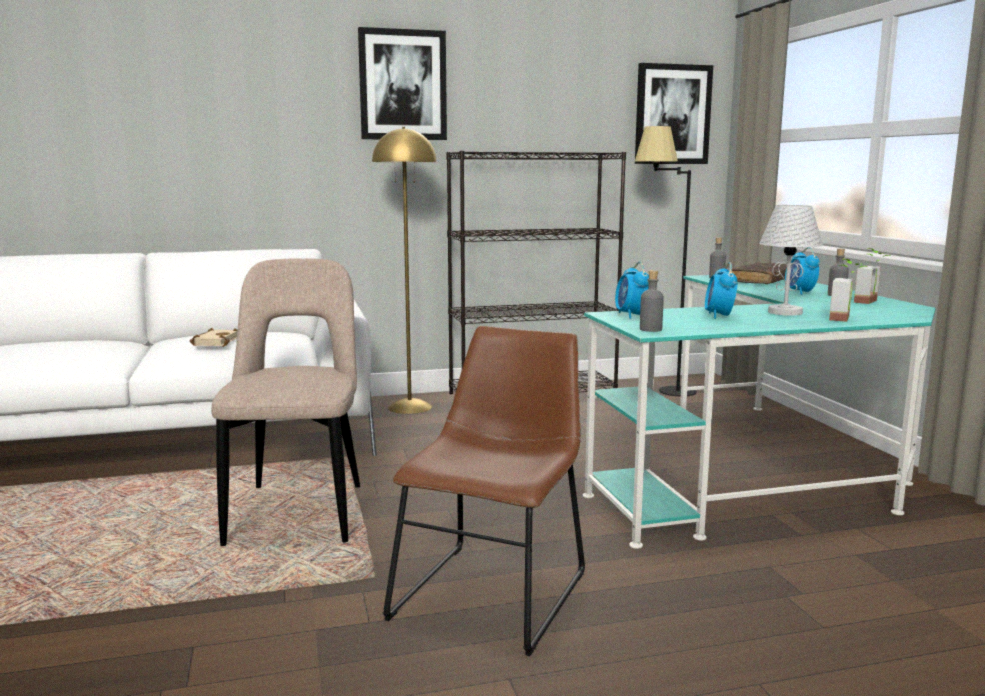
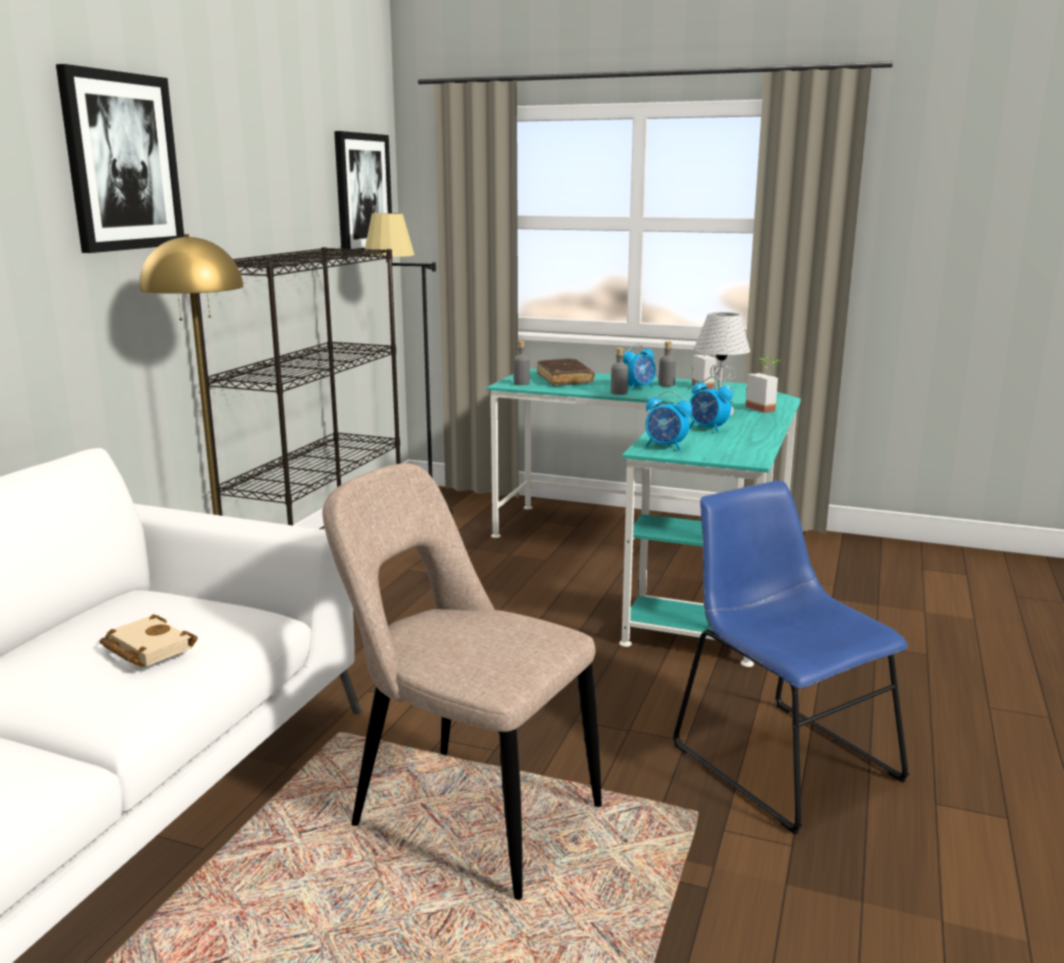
camera: 55 degrees left, 5 degrees up
brown chair [383,326,585,656] -> blue chair [673,480,909,835]
grey bottle [640,270,664,332] -> grey bottle moved to [611,348,628,395]
alarm clock [785,247,820,295] -> alarm clock turned 60 degrees counterclockwise [623,344,656,390]

